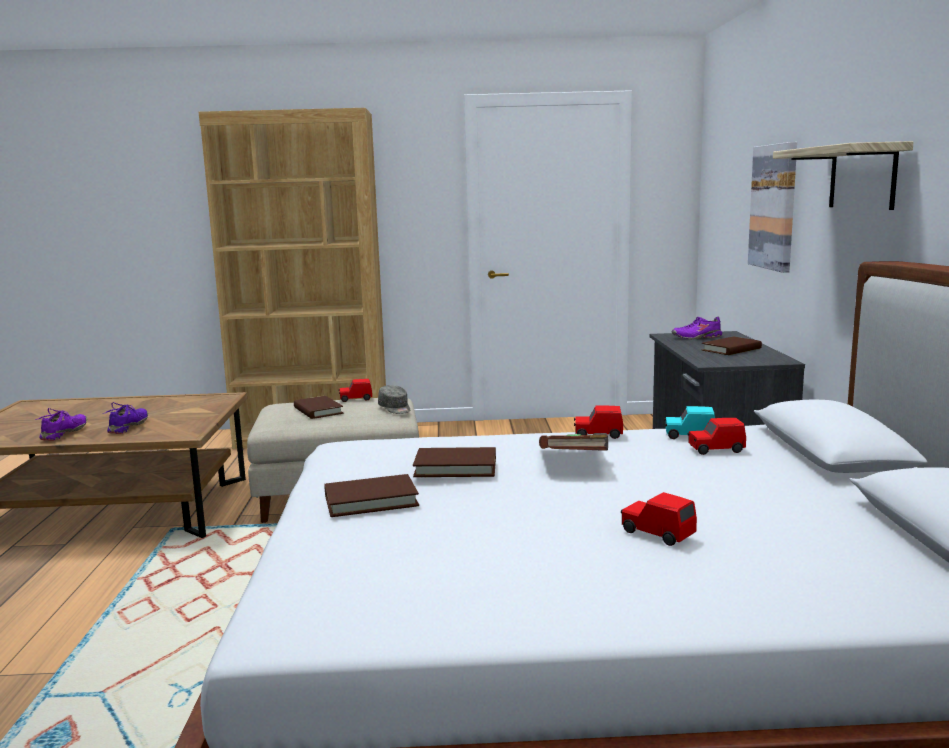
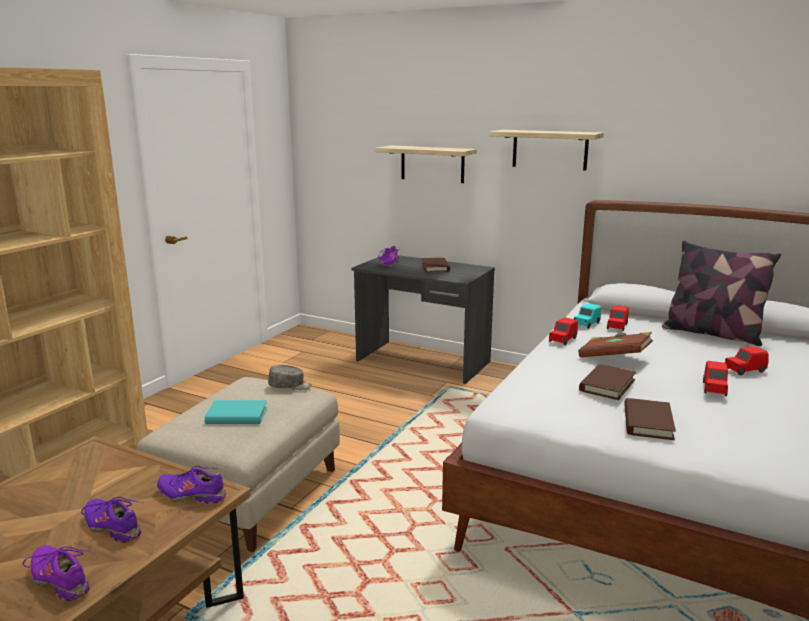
camera: 60 degrees left, 5 degrees up
brown book [294,396,343,419] -> turquoise book [205,400,267,424]
red toy car [339,379,372,402] -> red toy car moved to [703,361,728,396]
picture [748,142,797,273] -> shelf [375,145,477,183]
none -> purple shoe [157,466,226,504]
none -> pillow [662,241,781,346]

